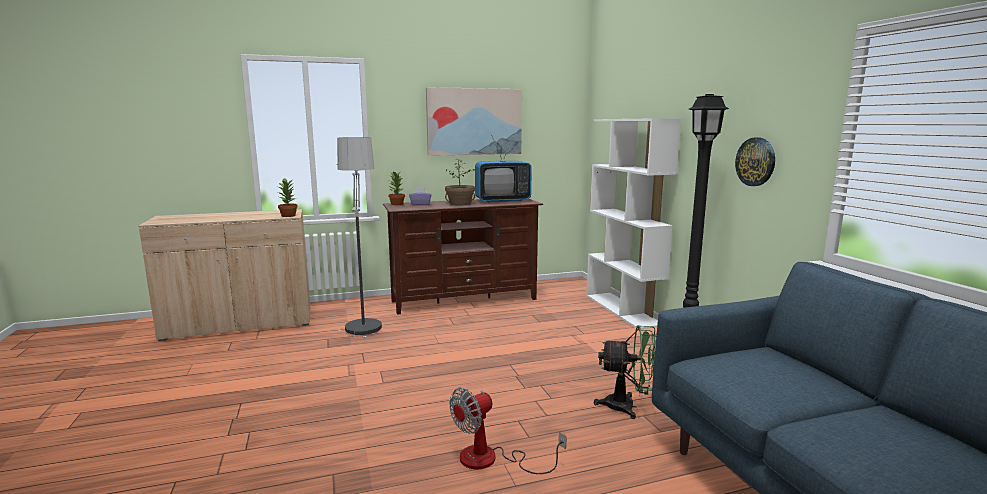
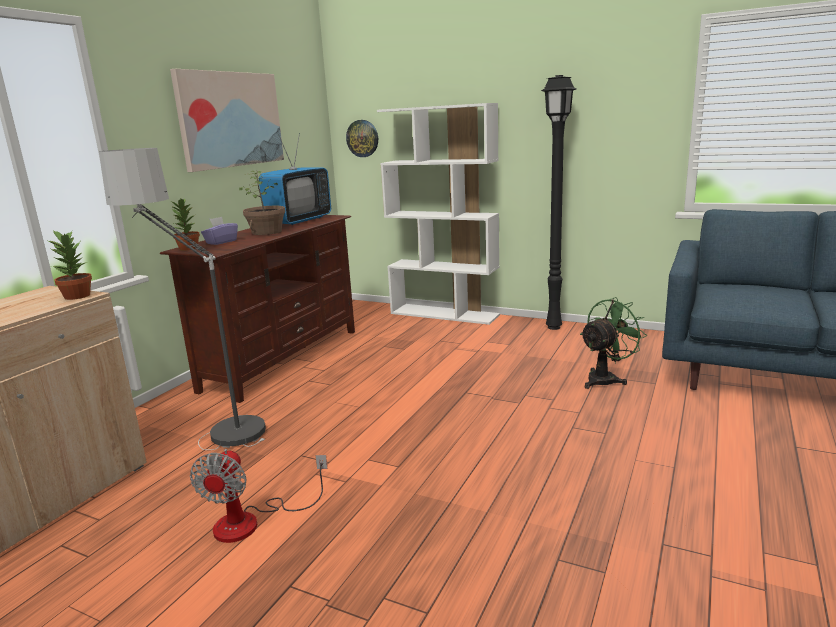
camera: 45 degrees left, 5 degrees up
fan [449,388,567,474] -> fan moved to [190,449,328,543]
wall clock [735,137,775,186] -> wall clock moved to [346,120,378,157]

